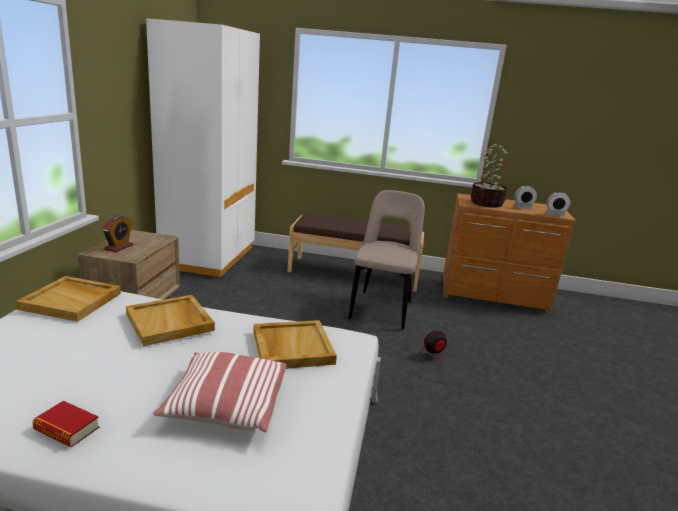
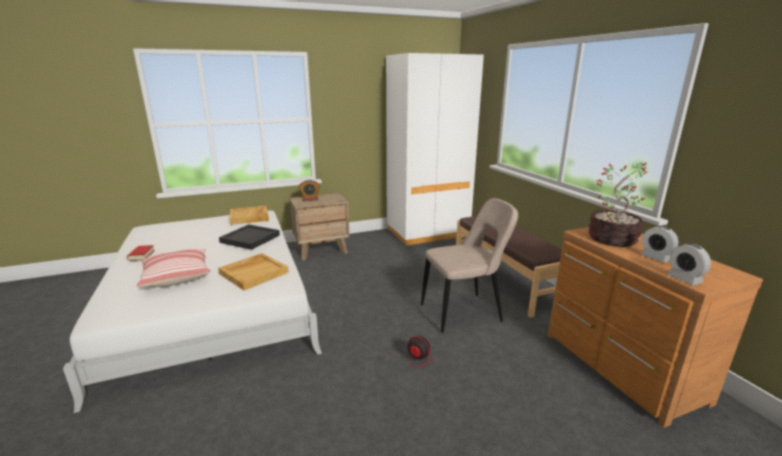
camera: 60 degrees right, 0 degrees up
beige tray [126,295,215,346] -> black tray [219,224,280,250]

